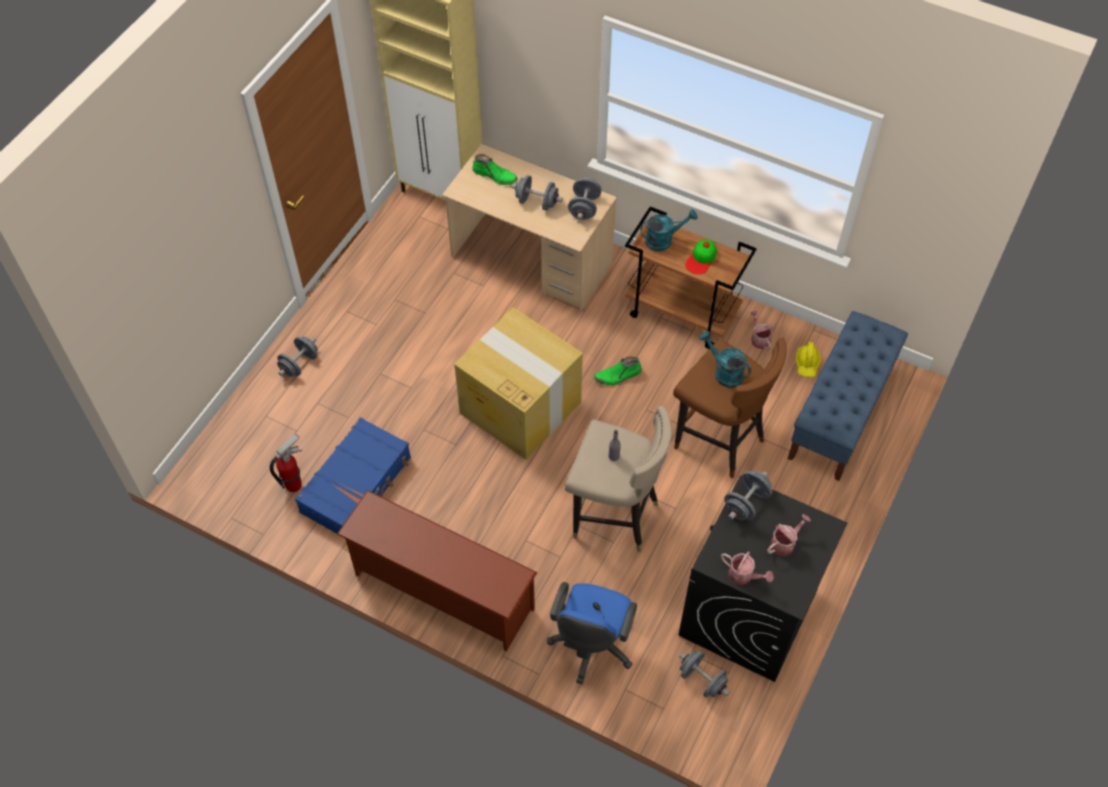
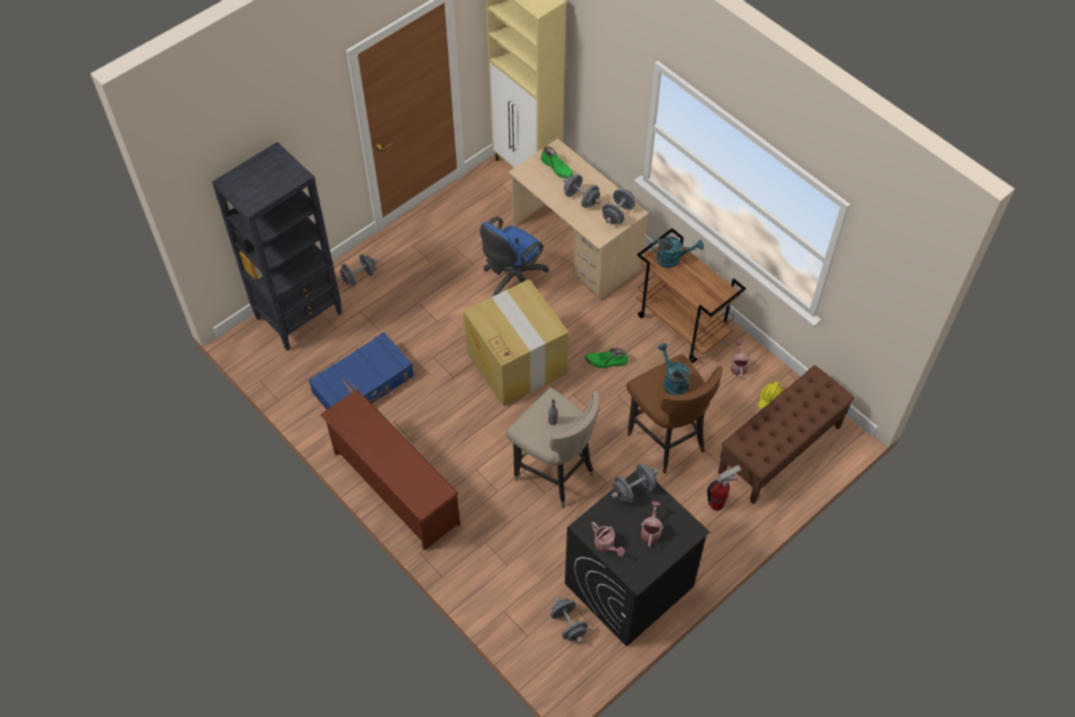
camera: 20 degrees right, 0 degrees up
fire extinguisher [270,433,302,492] -> fire extinguisher moved to [707,465,742,511]
blue office chair [547,582,637,684] -> blue office chair moved to [480,217,549,297]
cap [685,240,716,275] -> none
watering can [767,514,811,556] -> watering can turned 60 degrees counterclockwise [641,502,664,547]
blue bench [788,311,908,481] -> brown bench [718,365,855,504]
none -> black bookcase [212,142,342,351]

